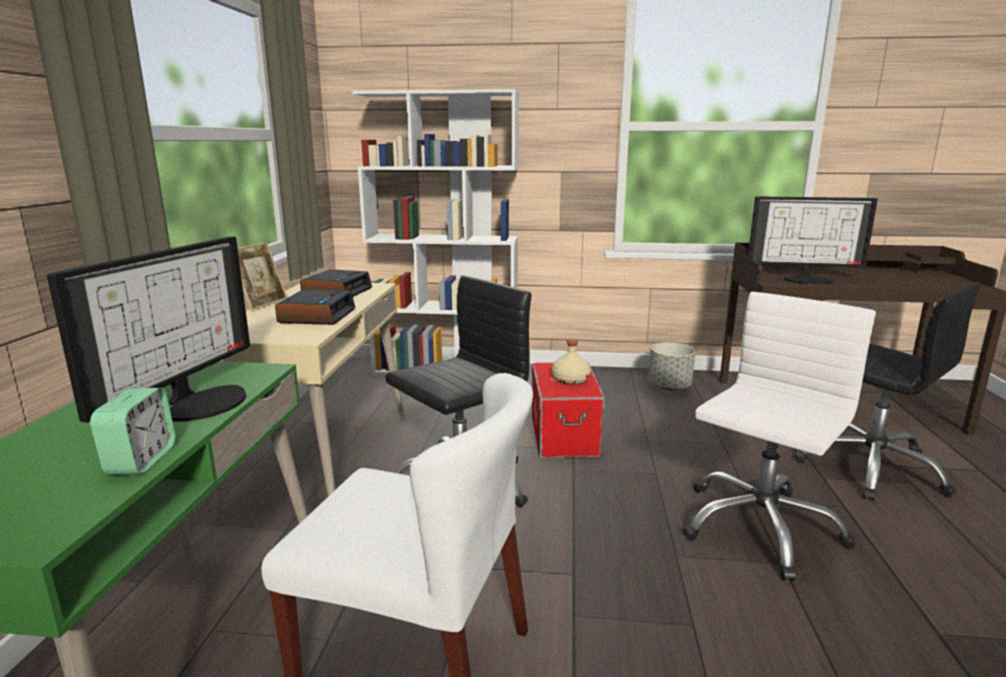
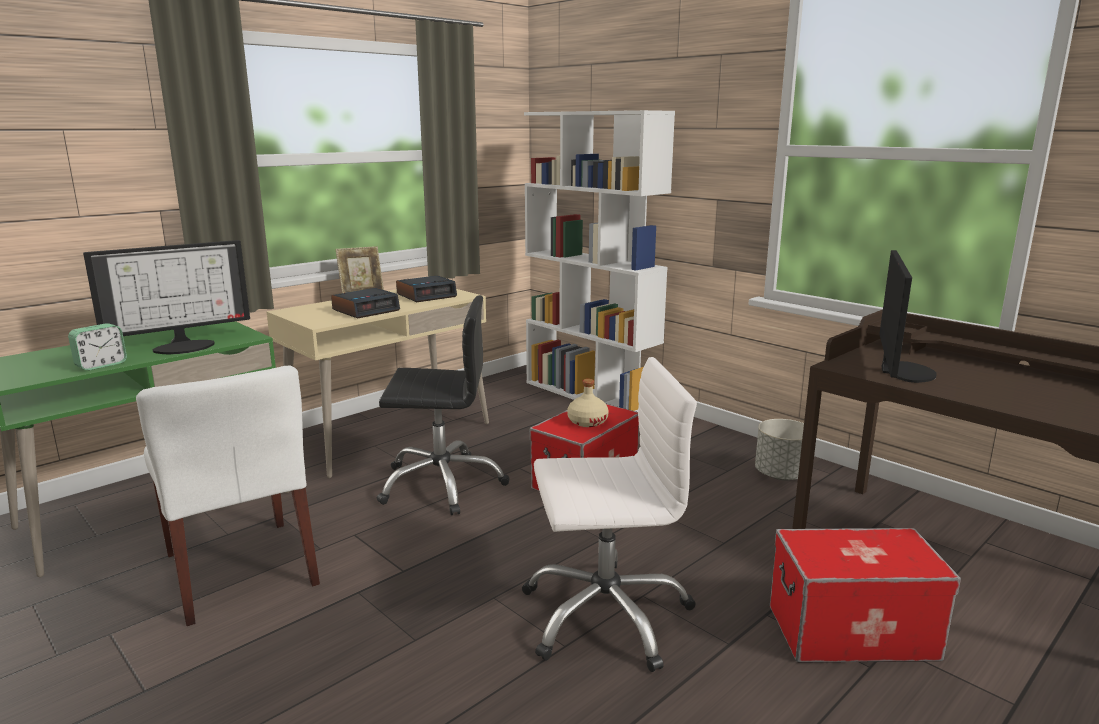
camera: 40 degrees right, 0 degrees up
monitor [747,196,878,285] -> monitor turned 120 degrees counterclockwise [879,250,937,383]
black office chair [795,282,981,501] -> storage box [770,528,961,663]

